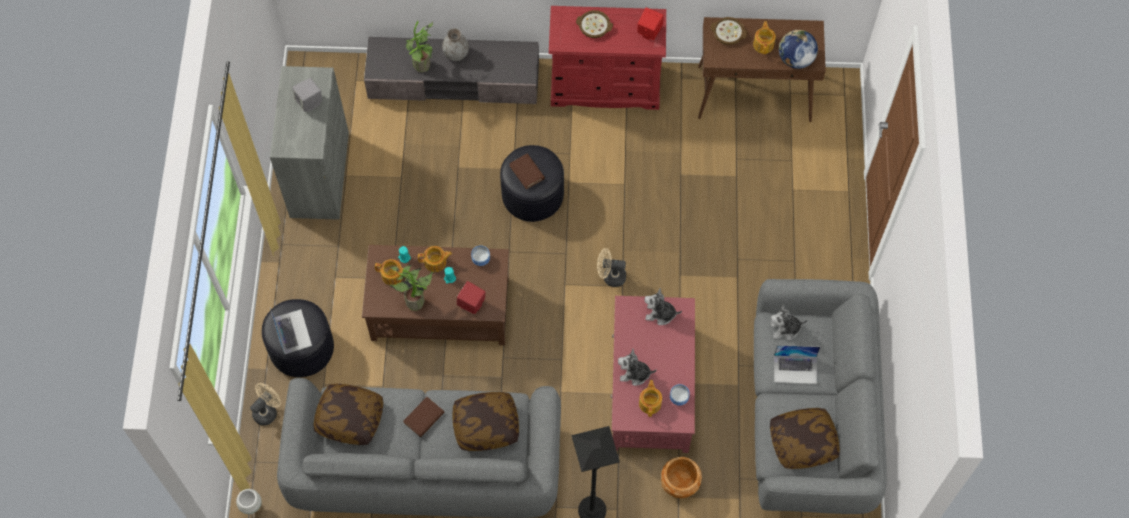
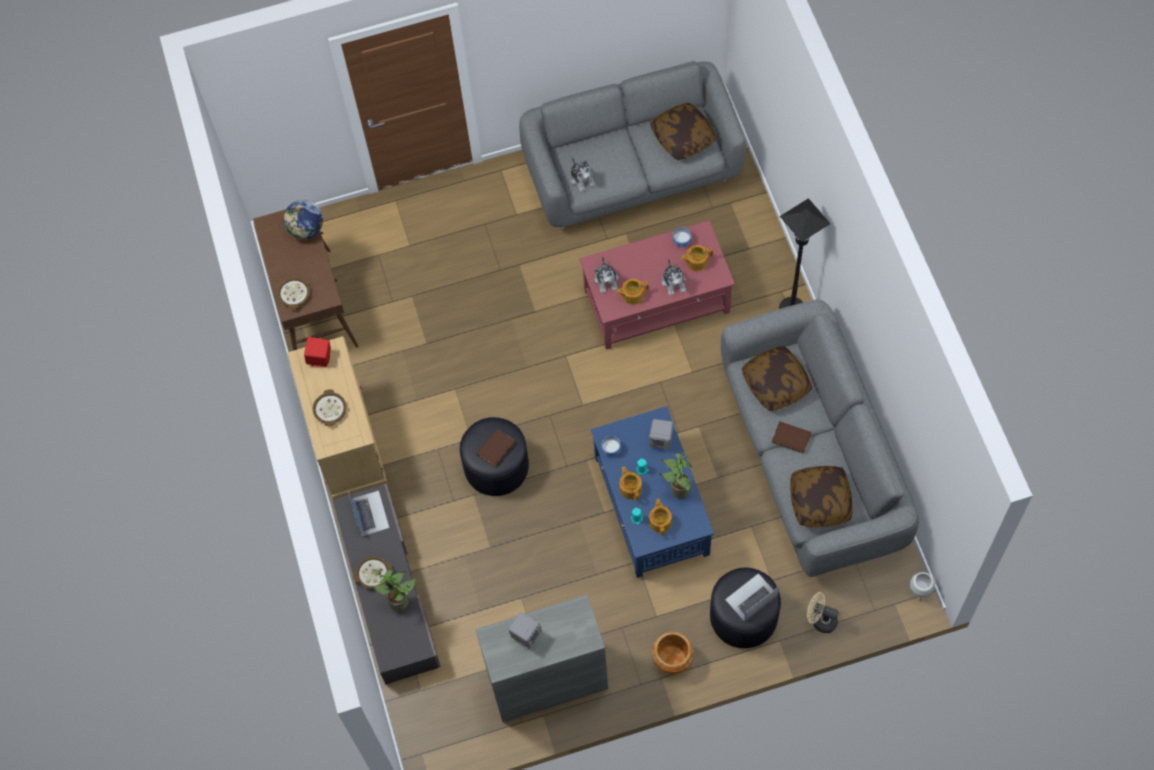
camera: 105 degrees left, 0 degrees up
brown coffee table [362,245,509,345] -> blue coffee table [591,406,714,578]
grey vase [442,28,469,61] -> bowl [353,556,392,589]
red speaker [457,281,485,314] -> grey speaker [649,419,673,450]
red dresser [549,6,666,110] -> beige dresser [287,336,388,499]
beige fan [597,248,626,287] -> none
brown planter [661,457,702,498] -> brown planter moved to [652,632,693,674]
teapot [753,21,776,54] -> teapot moved to [616,279,649,305]
laptop [774,345,820,384] -> laptop moved to [348,490,389,536]

